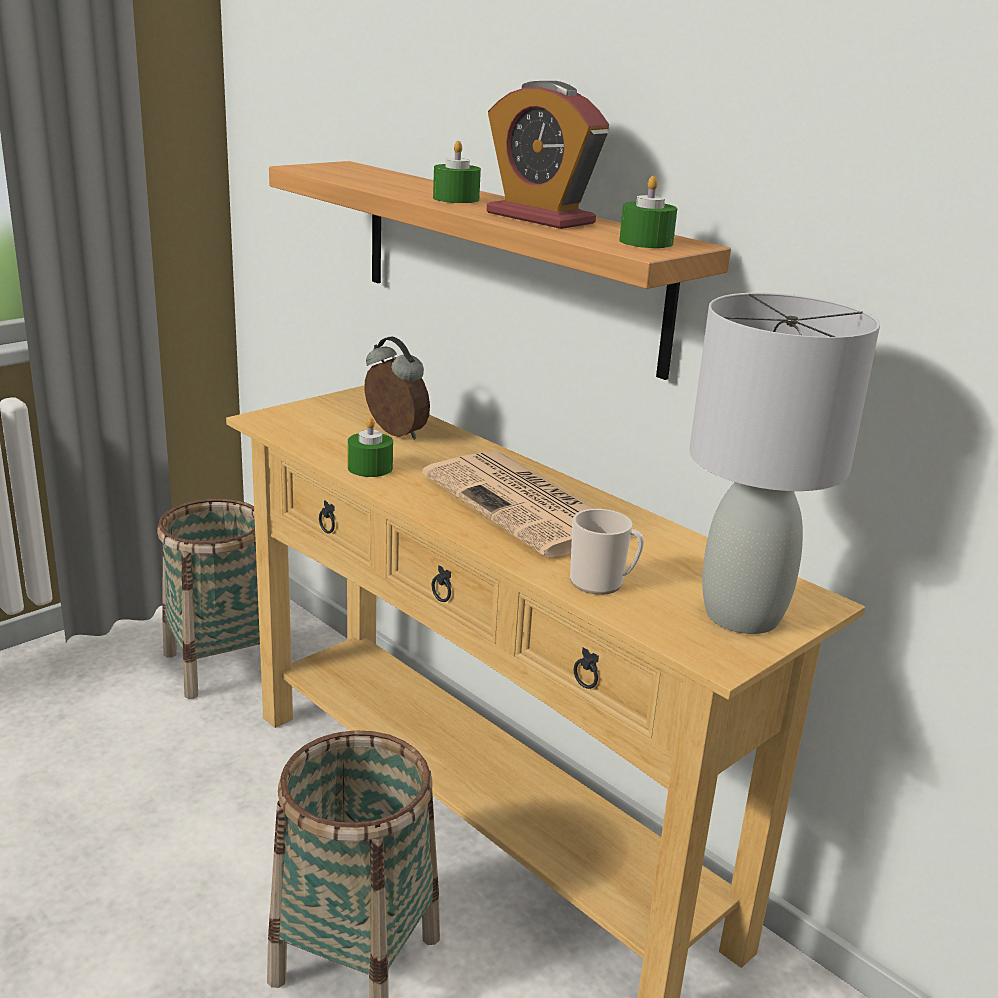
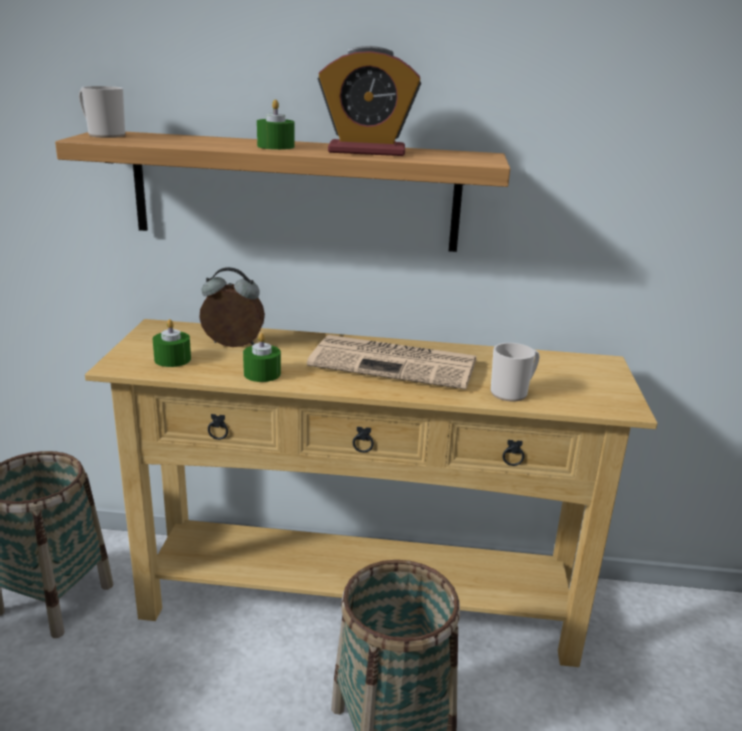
camera: 40 degrees left, 0 degrees up
green candle [619,176,677,248] -> green candle moved to [153,319,191,367]
grey table lamp [689,293,880,634] -> none
none -> mug [79,86,125,138]

